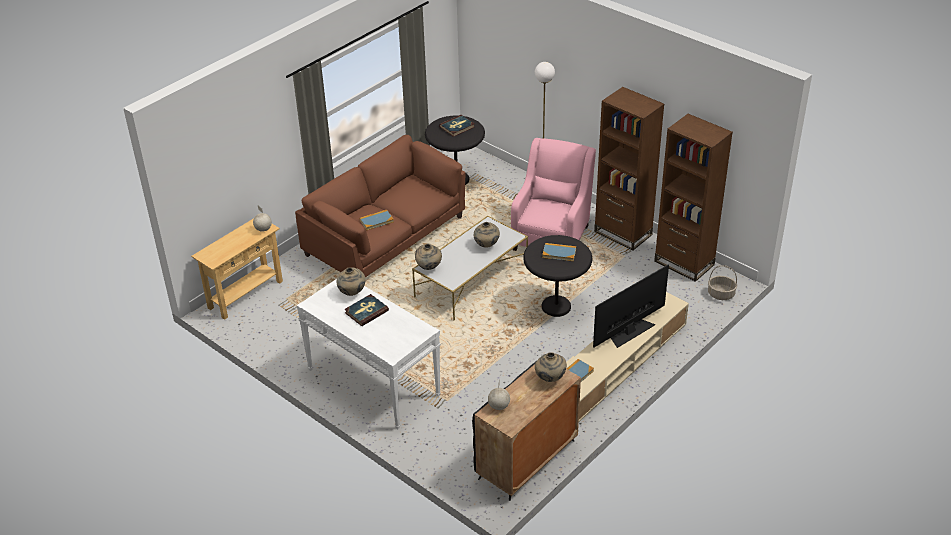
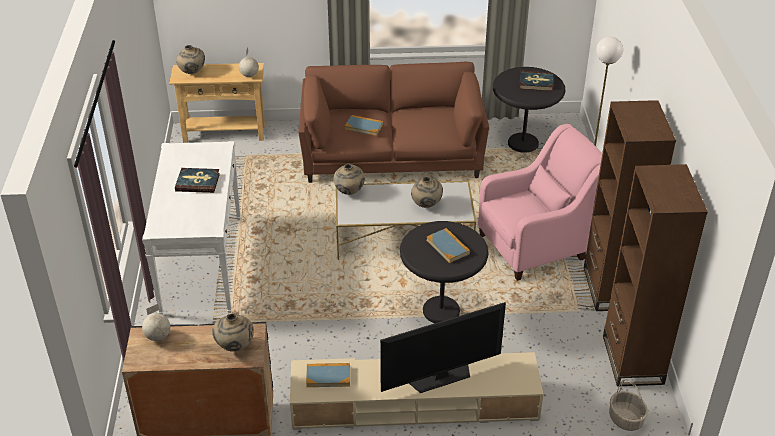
camera: 45 degrees right, 0 degrees up
beige vase [337,267,366,296] -> beige vase moved to [176,45,205,74]
television [593,264,669,348] -> television turned 150 degrees clockwise [380,302,506,393]

